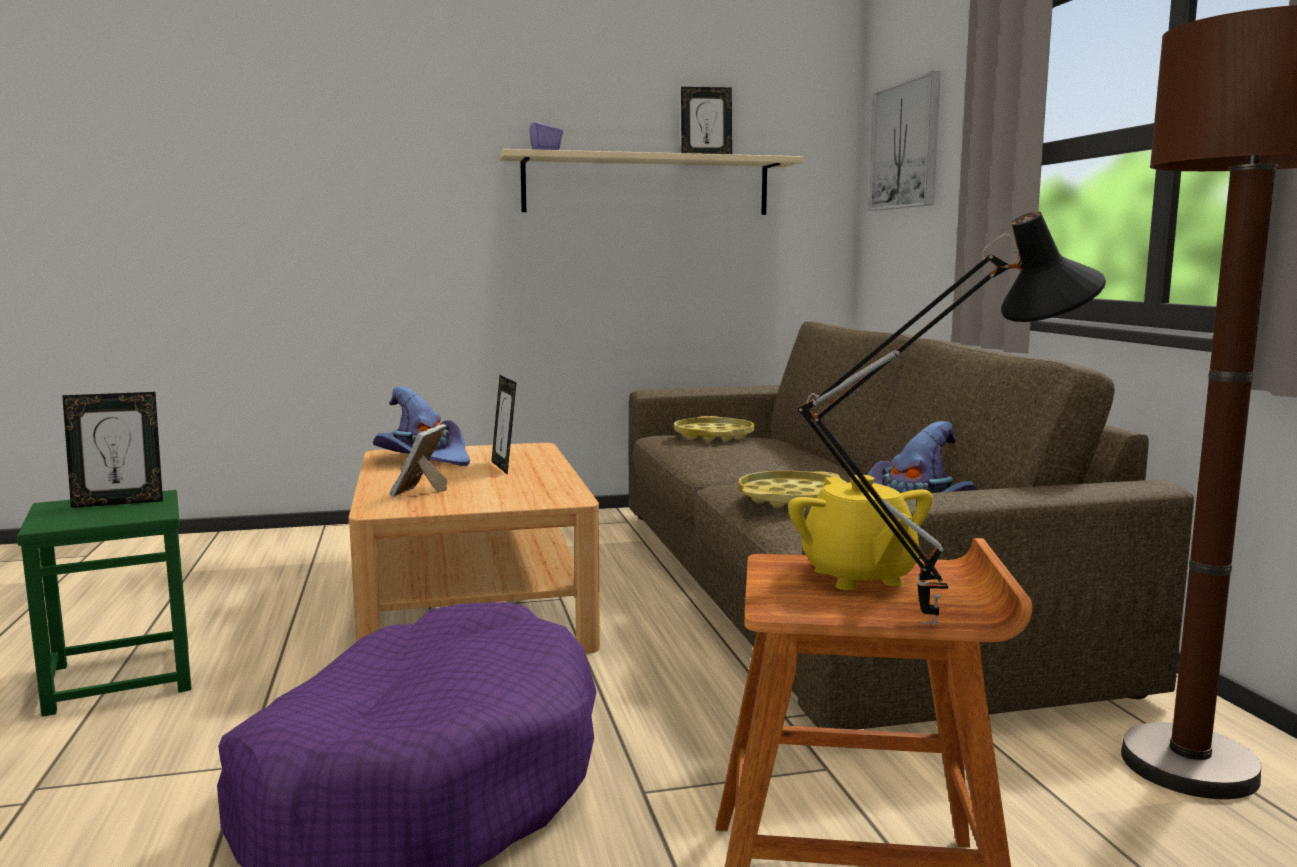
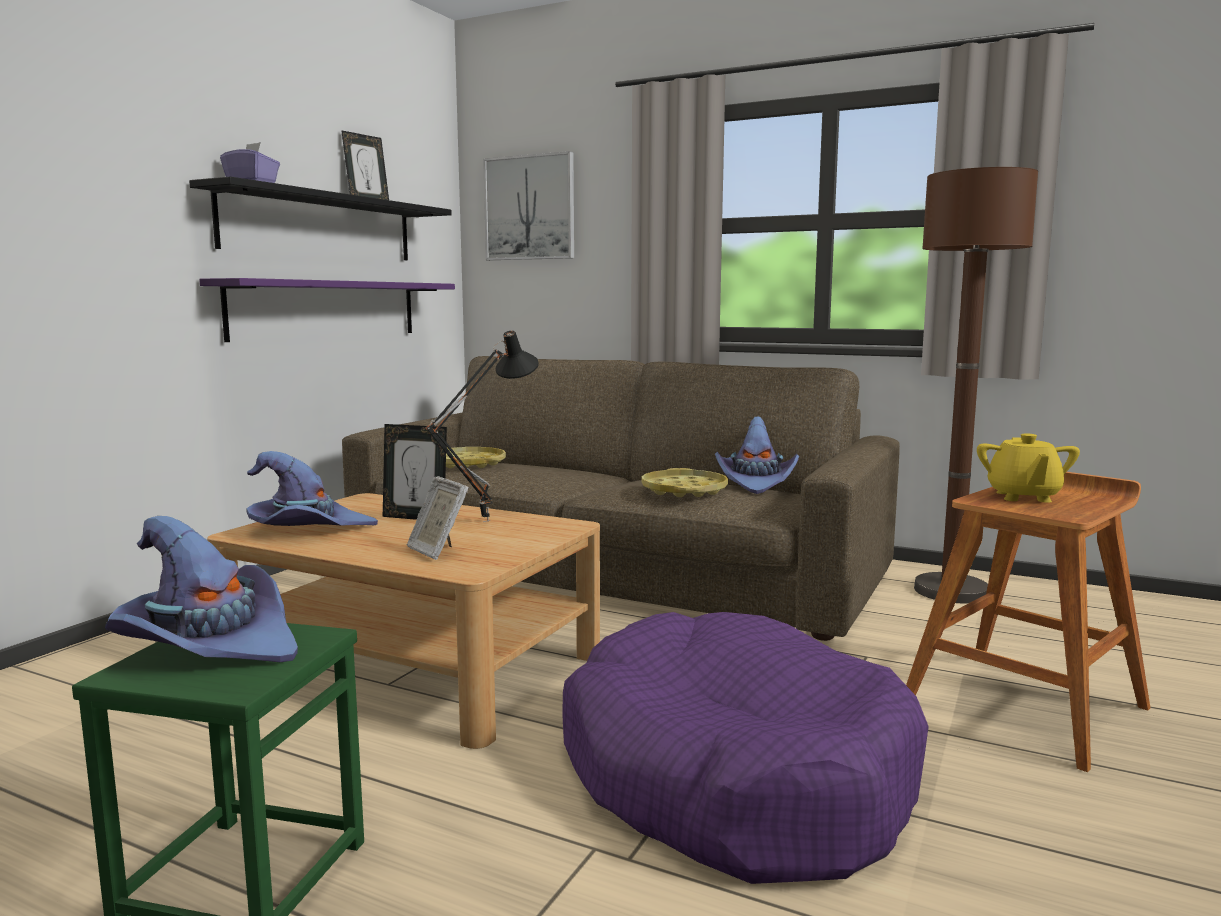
camera: 50 degrees left, 0 degrees up
picture frame [62,392,163,508] -> purple hat [105,516,298,662]
beige shelf [499,149,803,215] -> black shelf [189,177,452,260]
yellow teapot [788,475,933,590] -> yellow teapot turned 75 degrees clockwise [977,433,1080,503]
black table lamp [797,211,1106,625] -> black table lamp moved to [426,331,539,522]
none -> purple shelf [199,278,455,342]

